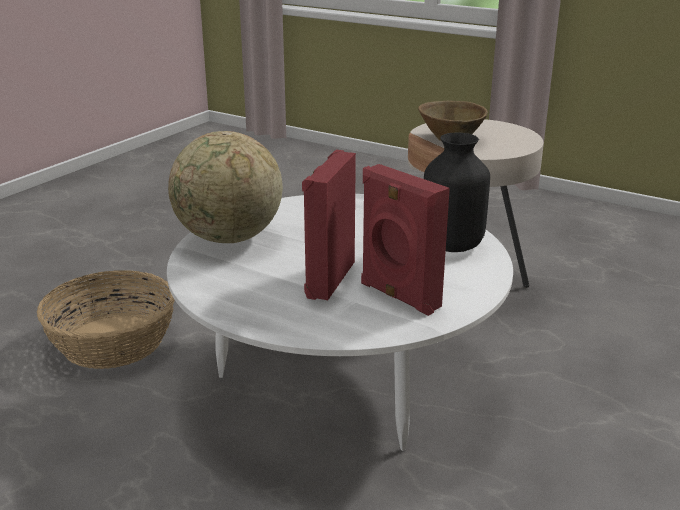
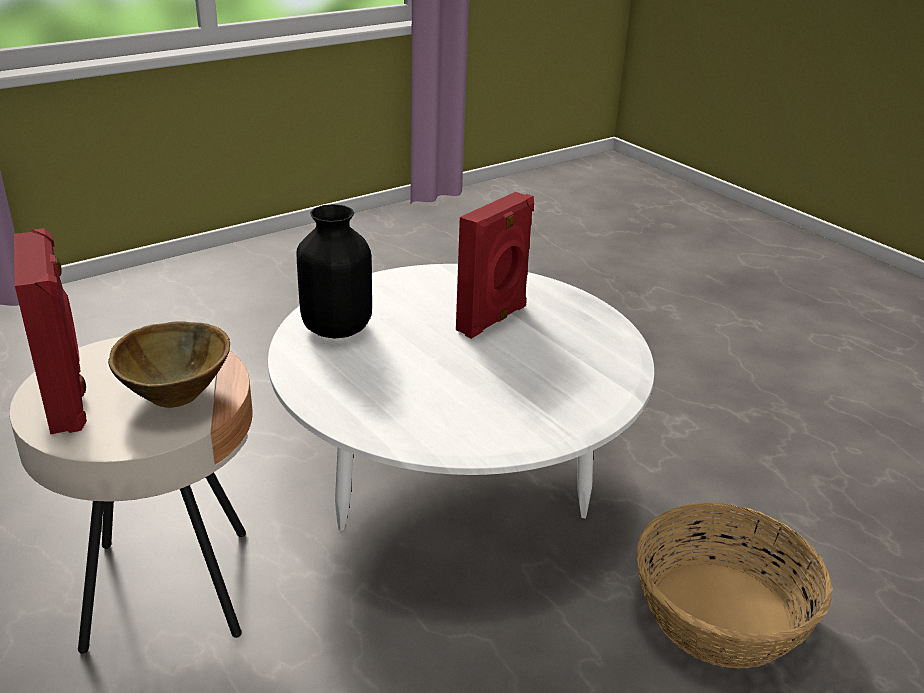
camera: 160 degrees left, 5 degrees up
globe [168,131,283,243] -> none
red speaker [361,164,450,316] -> red speaker moved to [14,228,87,434]

